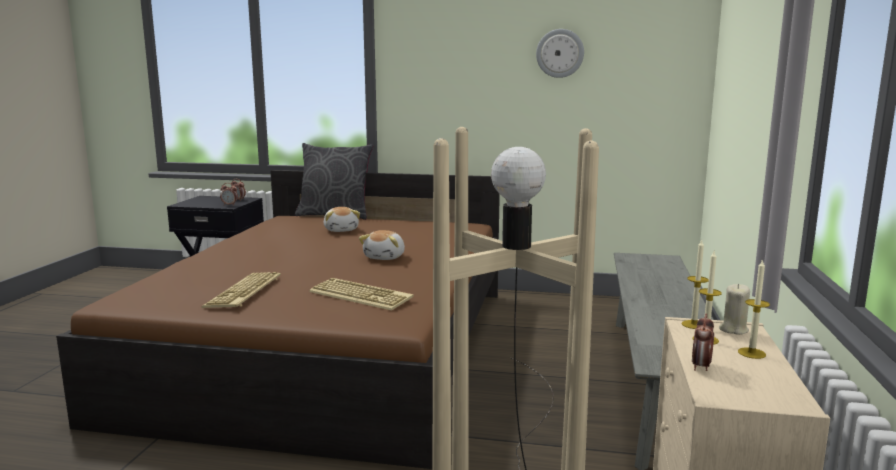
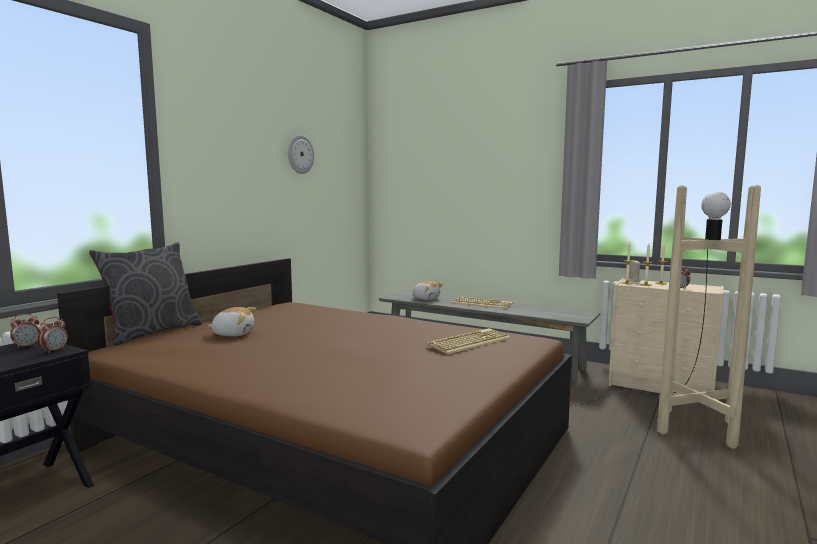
camera: 70 degrees left, 5 degrees down
keyboard [201,272,281,308] -> keyboard moved to [452,296,513,309]
plush toy [359,230,405,260] -> plush toy moved to [413,281,443,300]

